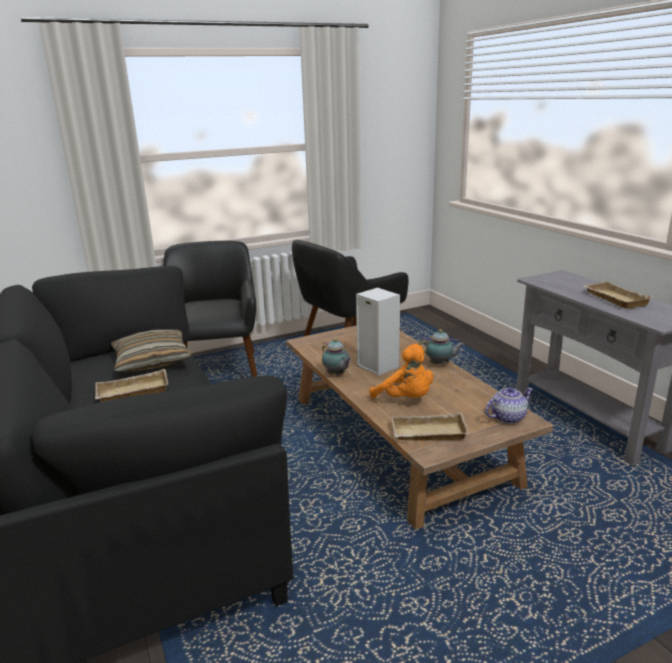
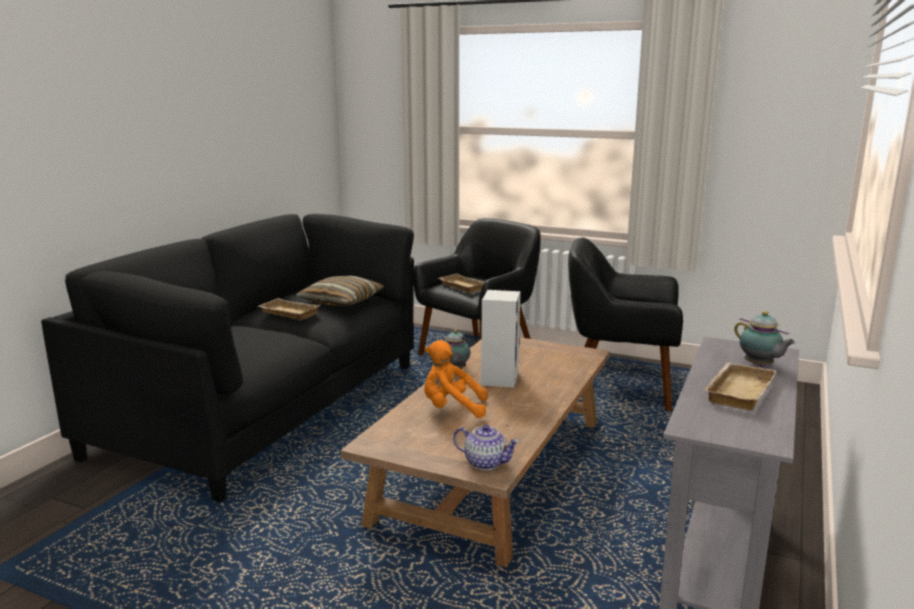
camera: 50 degrees right, 5 degrees down
orange plush toy [370,344,433,398] -> orange plush toy turned 90 degrees clockwise [424,340,488,418]
beige tray [391,412,469,440] -> beige tray moved to [437,274,485,293]
teapot [419,329,464,365] -> teapot moved to [734,311,795,367]

